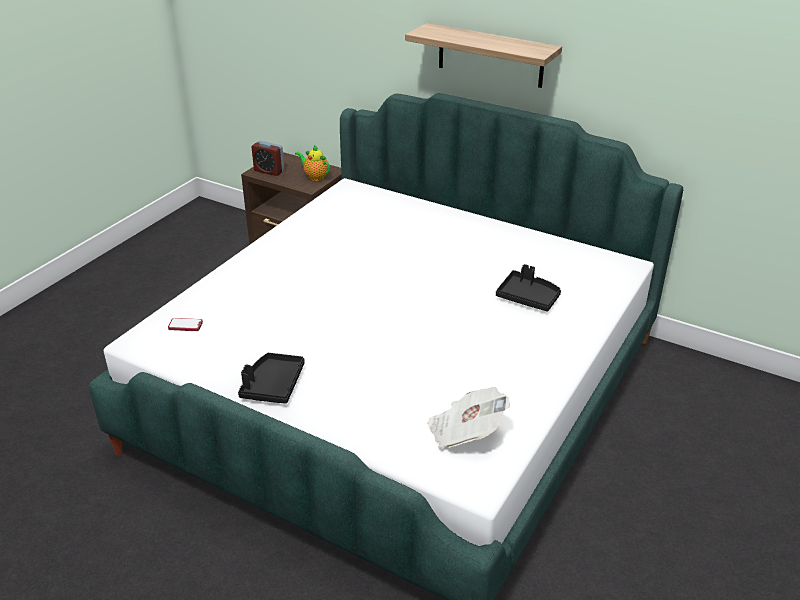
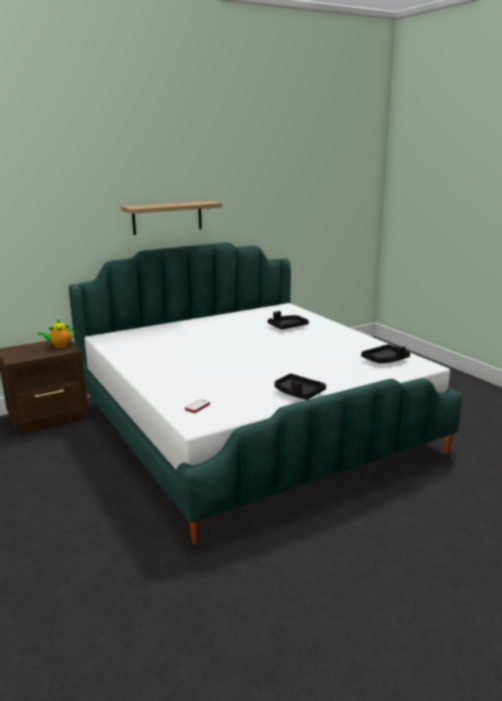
camera: 60 degrees left, 15 degrees down
alarm clock [252,141,284,176] -> none
newspaper [427,387,510,449] -> black tray [361,344,410,363]

